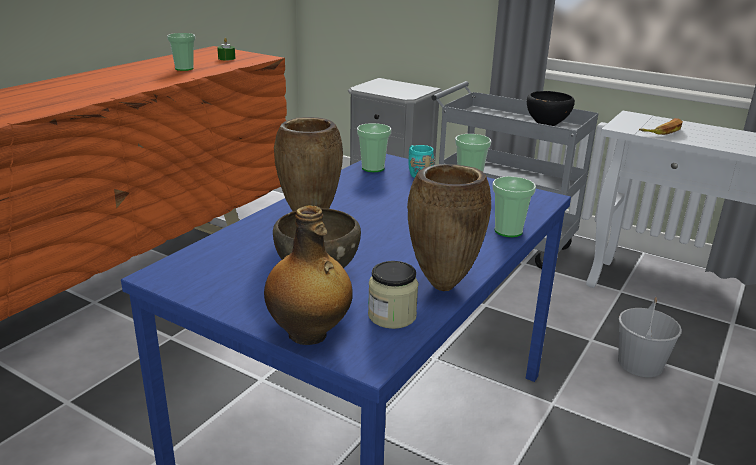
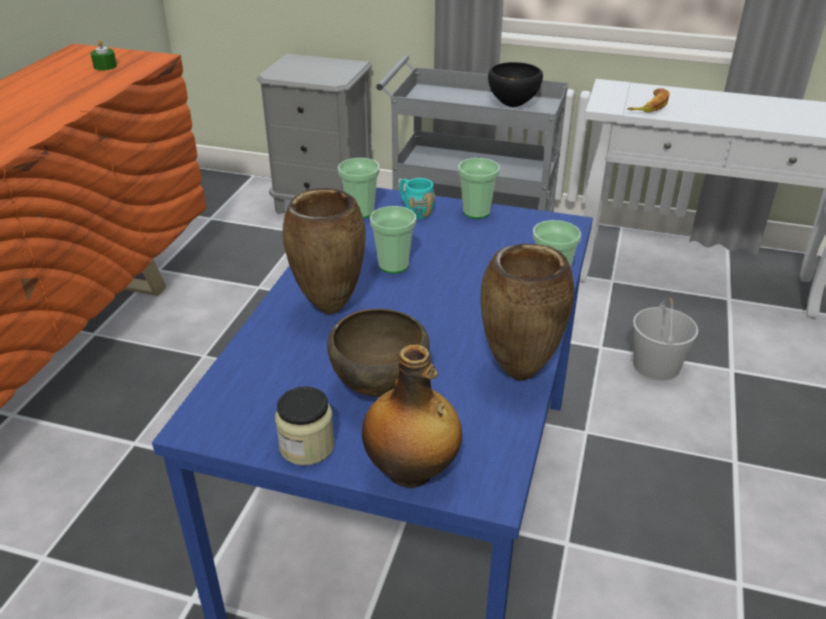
camera: 15 degrees left, 10 degrees up
cup [167,33,195,71] -> cup moved to [370,206,416,273]
jar [368,261,419,329] -> jar moved to [275,386,335,466]

